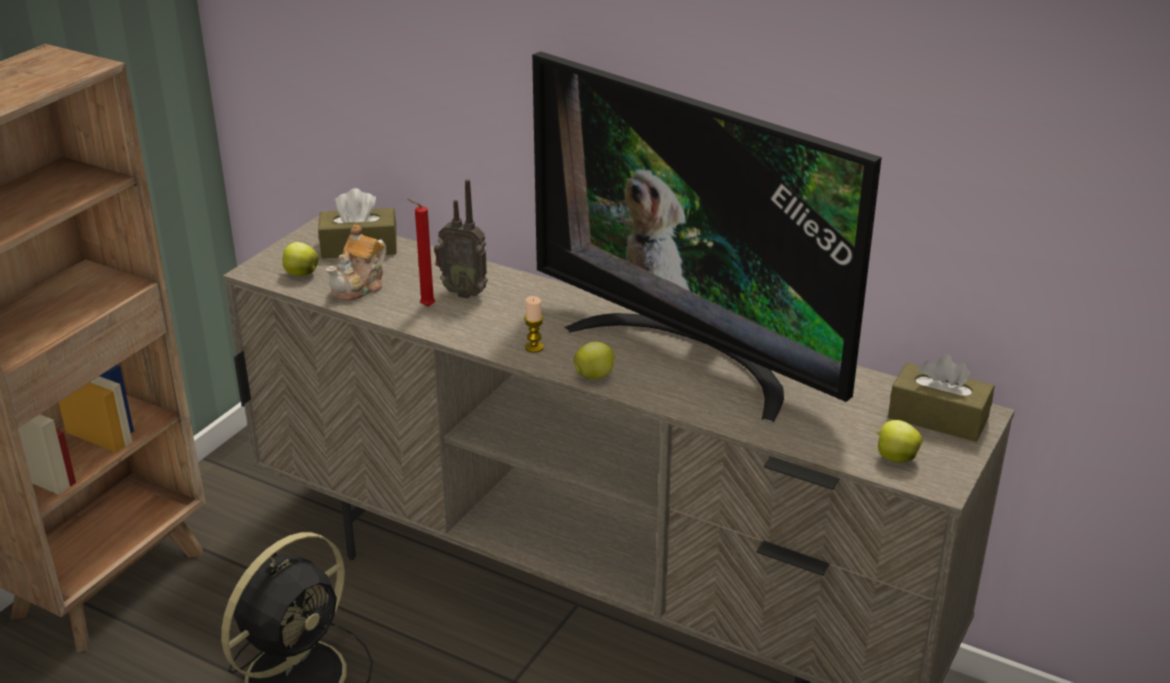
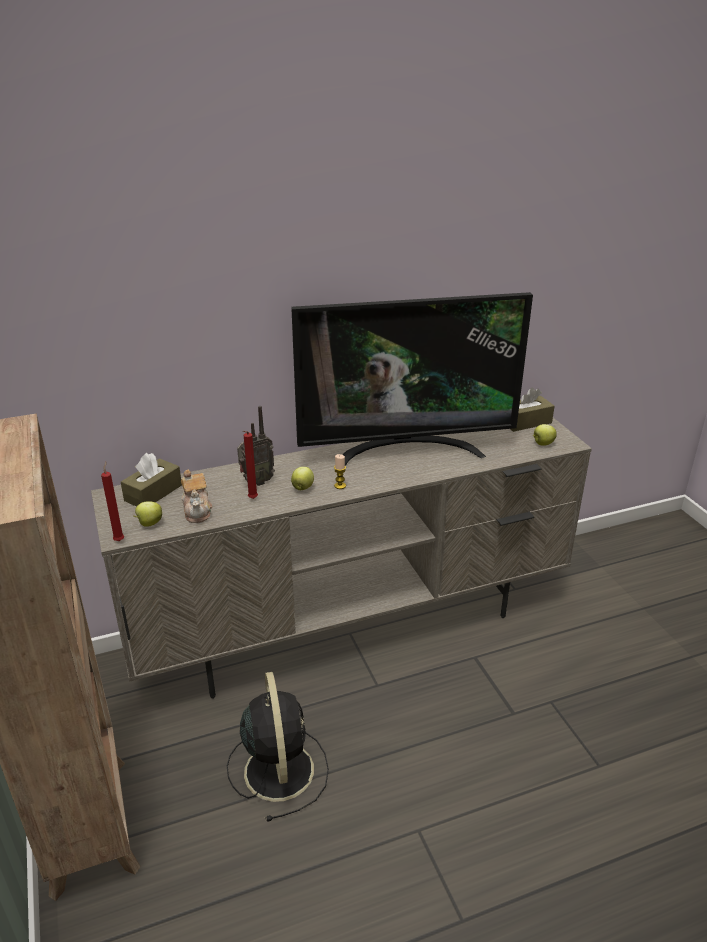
camera: 50 degrees left, 0 degrees up
apple [574,342,616,379] -> apple moved to [291,467,314,490]
none -> red candle [101,461,124,541]

